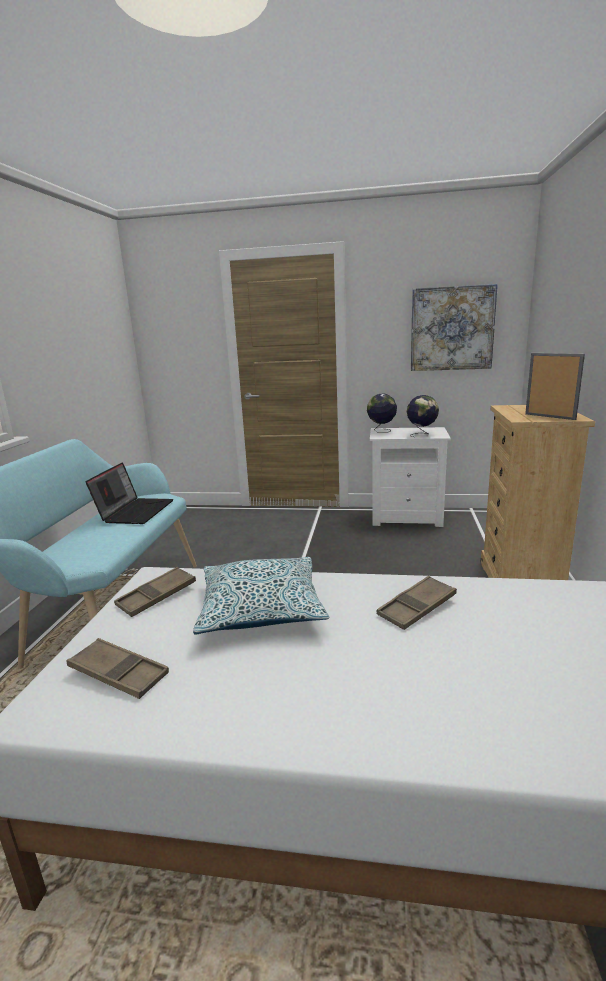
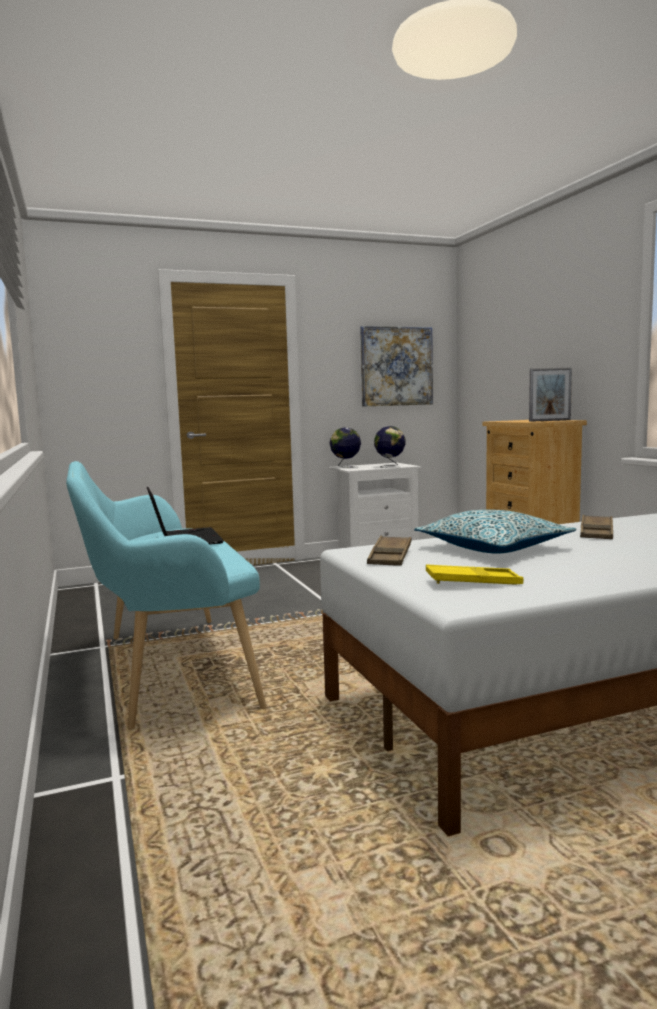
camera: 30 degrees left, 10 degrees down
brown tray [66,638,169,699] -> yellow tray [426,564,524,584]
picture frame [525,353,585,420] -> picture frame turned 150 degrees clockwise [529,367,572,422]

